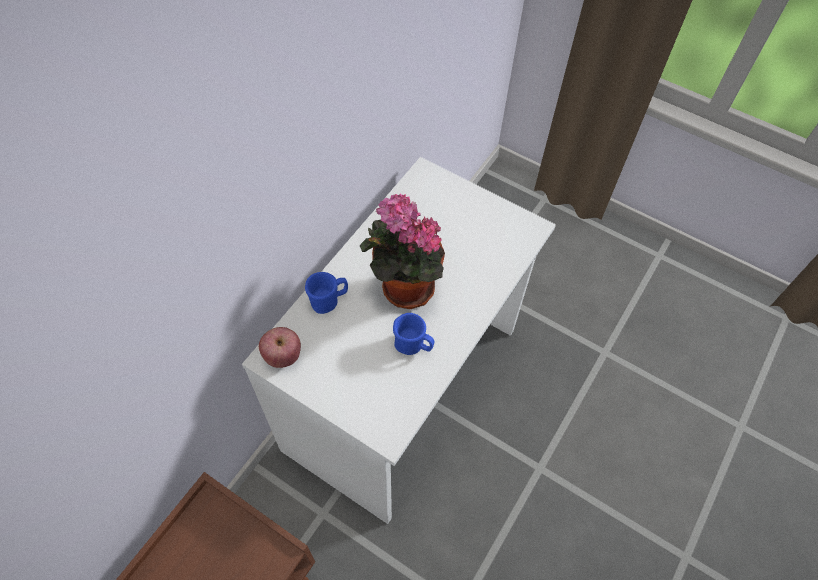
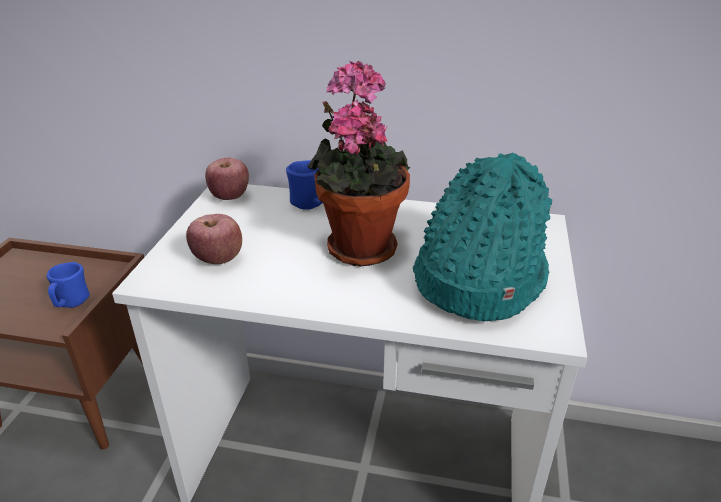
camera: 70 degrees right, 25 degrees down
blue mug [393,313,435,355] -> blue mug moved to [47,262,90,308]
none -> apple [186,214,242,264]
none -> turquoise hat [413,152,552,321]

